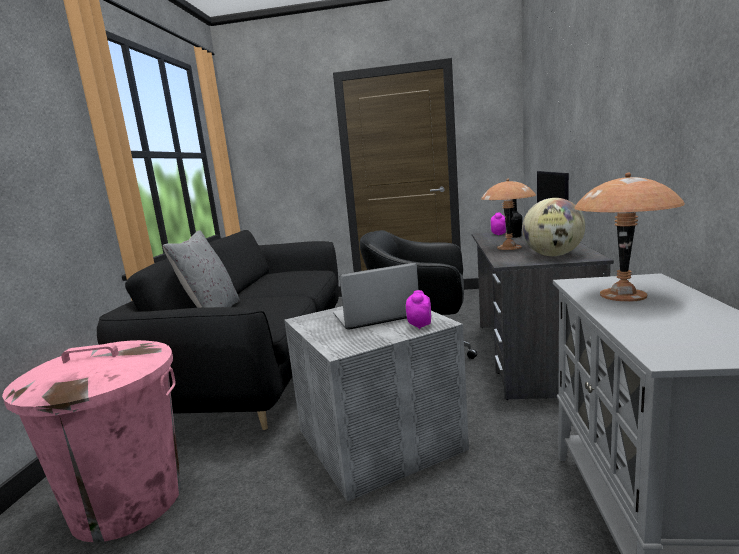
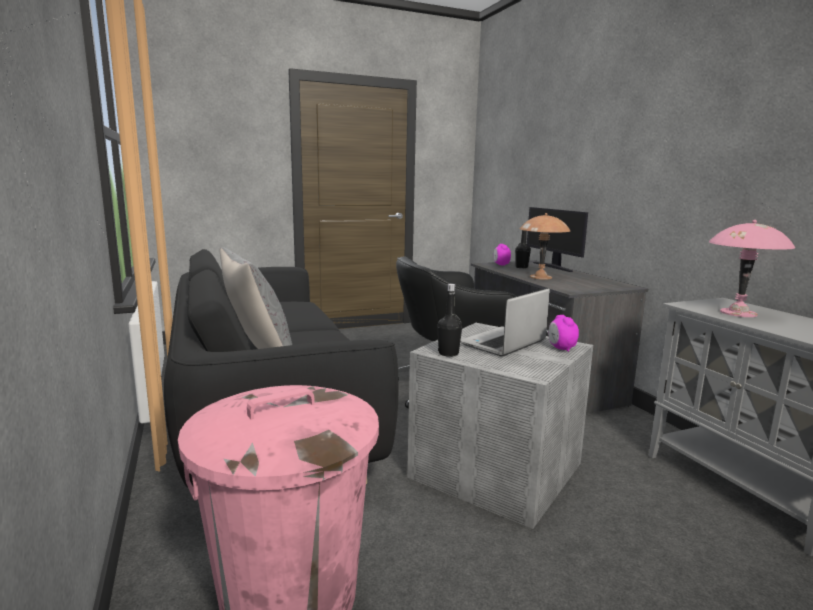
camera: 30 degrees left, 0 degrees up
globe [522,198,585,256] -> none
brown table lamp [574,172,685,302] -> pink table lamp [709,220,795,317]
none -> black bottle [437,284,462,357]

